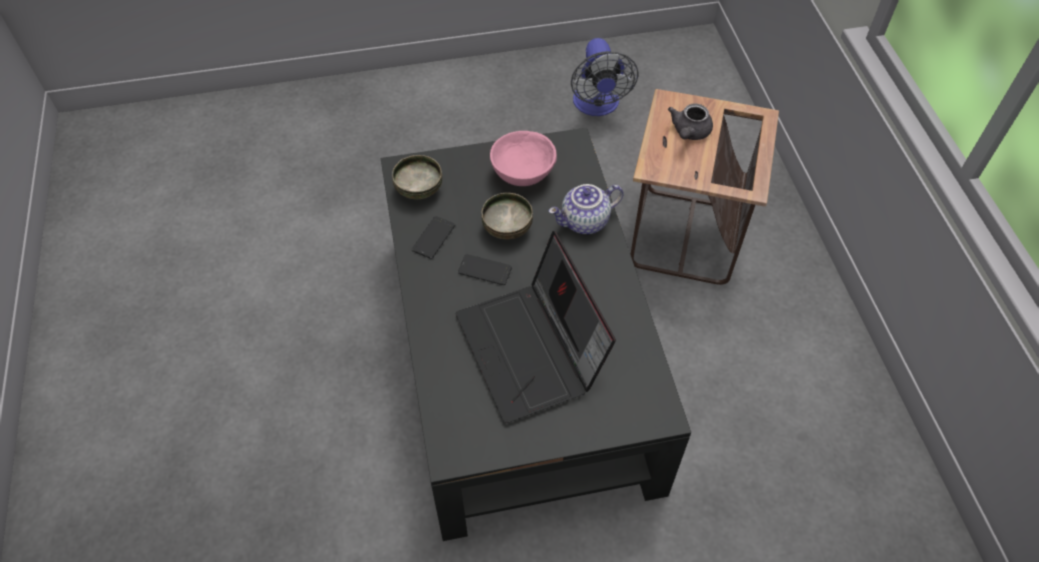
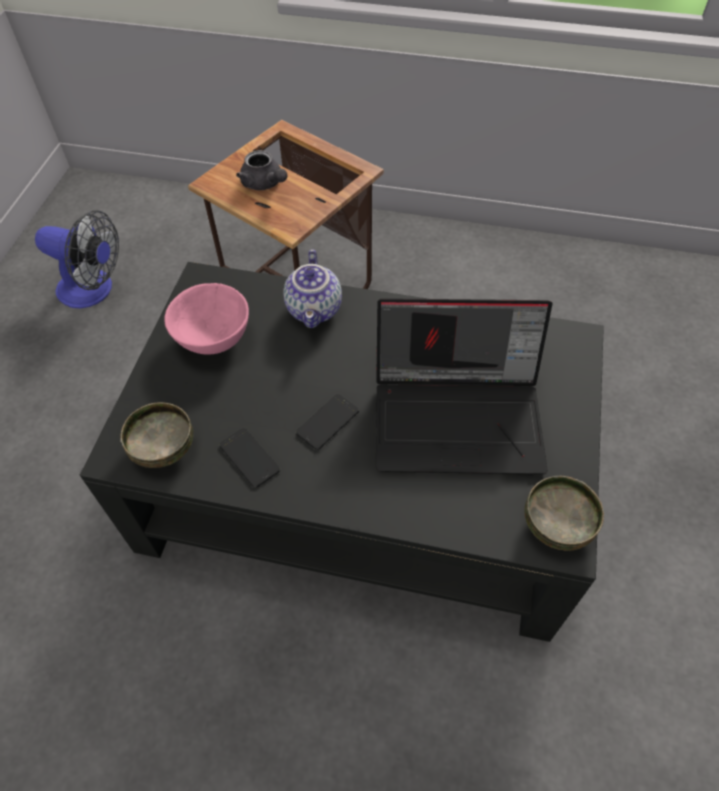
camera: 65 degrees left, 0 degrees up
bowl [482,193,533,239] -> bowl moved to [525,476,604,551]

